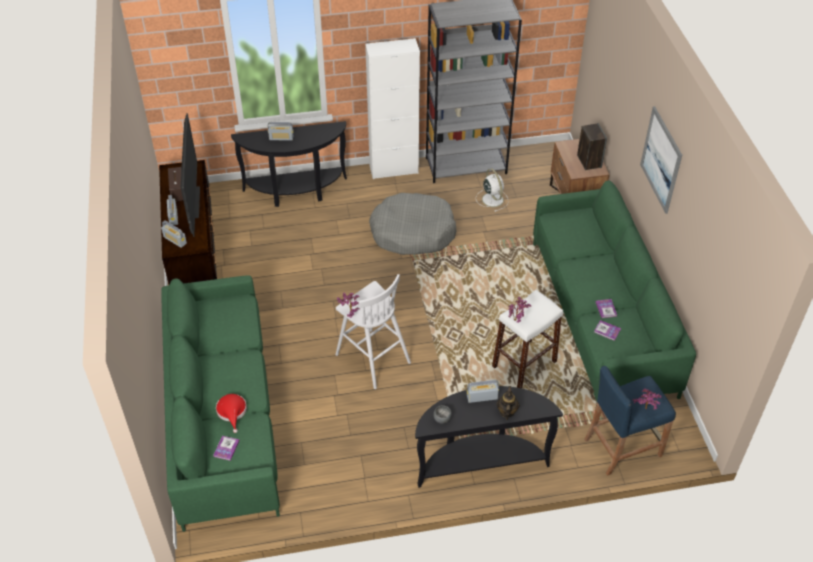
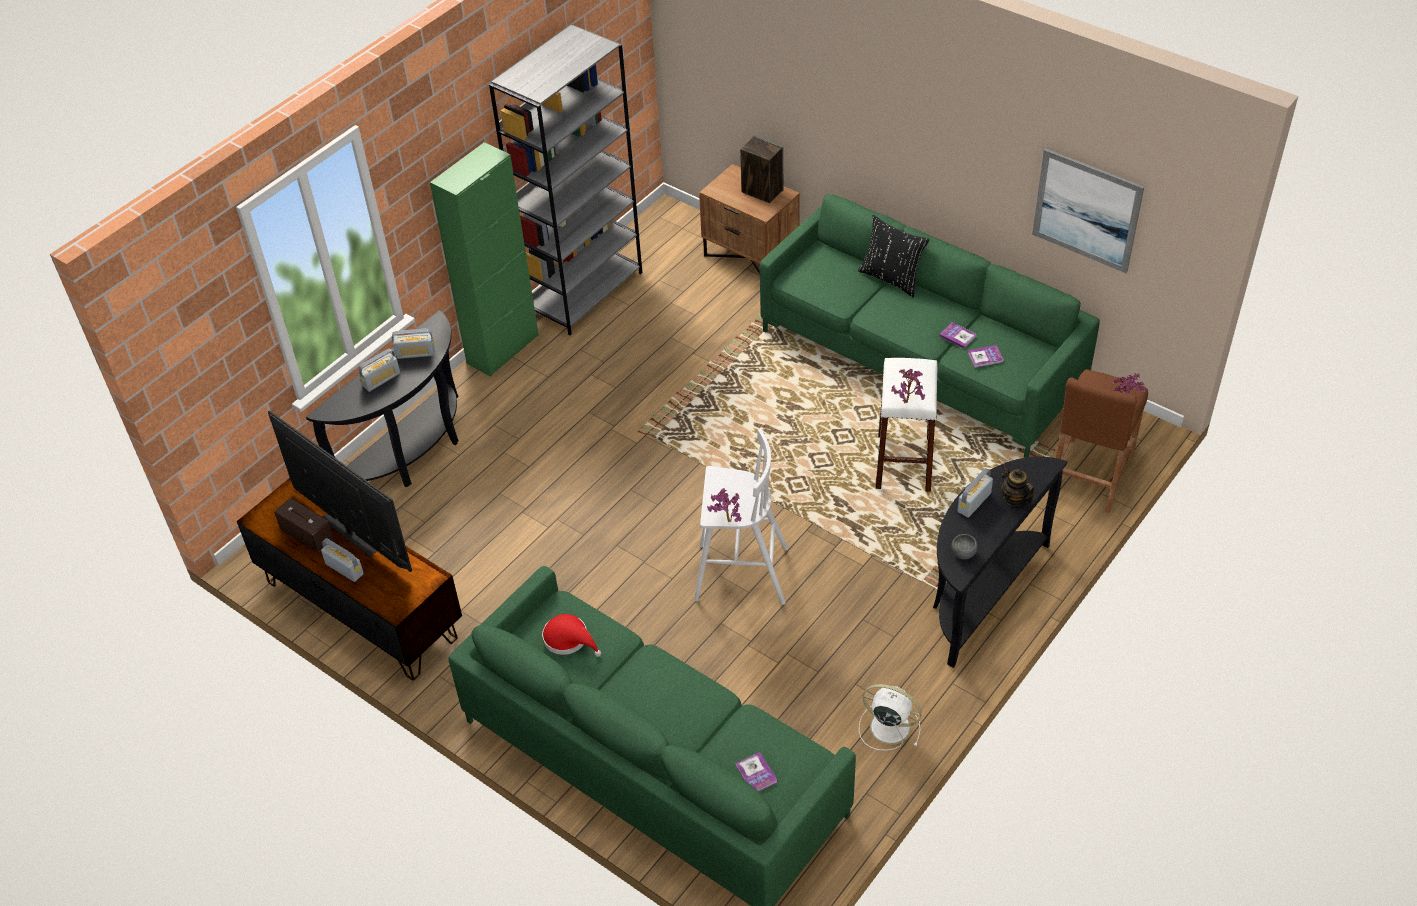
camera: 40 degrees left, 0 degrees up
radio [161,220,187,248] -> radio moved to [392,329,435,359]
red hat [216,394,247,433] -> red hat moved to [542,614,601,657]
white cabinet [365,38,420,179] -> green cabinet [430,142,539,377]
grey dog bed [369,193,456,255] -> none
white fan [476,169,509,212] -> white fan moved to [859,684,922,751]
blue stool [584,366,676,476] -> brown stool [1048,369,1148,513]
picture [640,106,682,214] -> picture moved to [1032,148,1144,273]
none -> black pillow [858,215,930,298]

